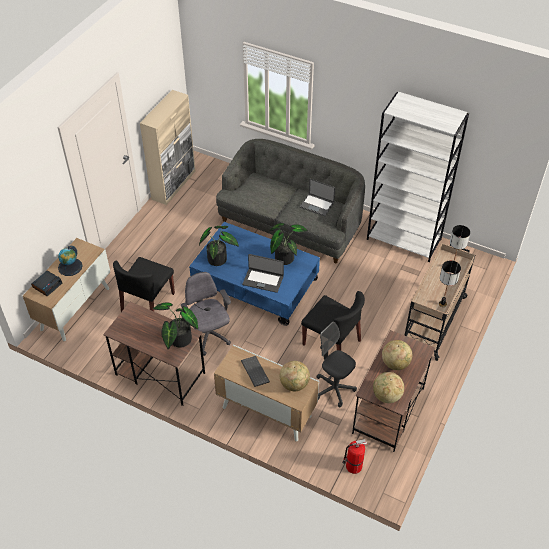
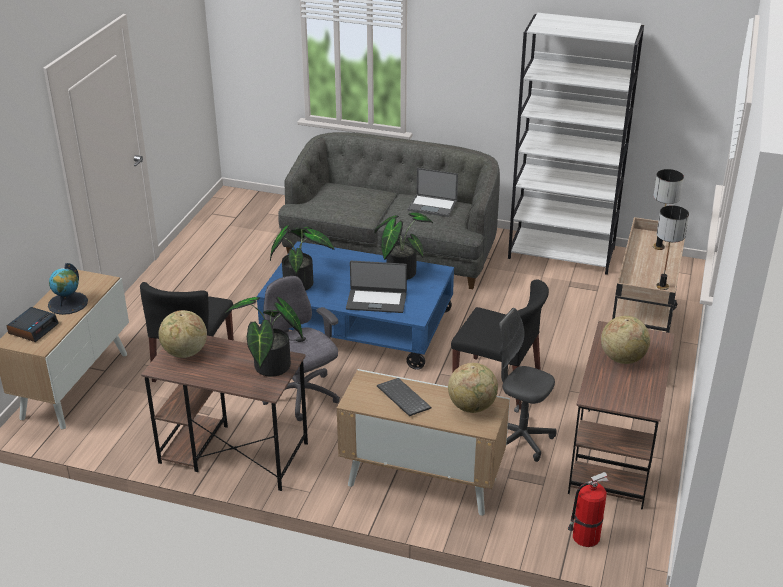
camera: 10 degrees left, 15 degrees down
beige cabinet [140,90,195,205] -> none
globe [373,372,404,403] -> globe moved to [159,310,207,358]

